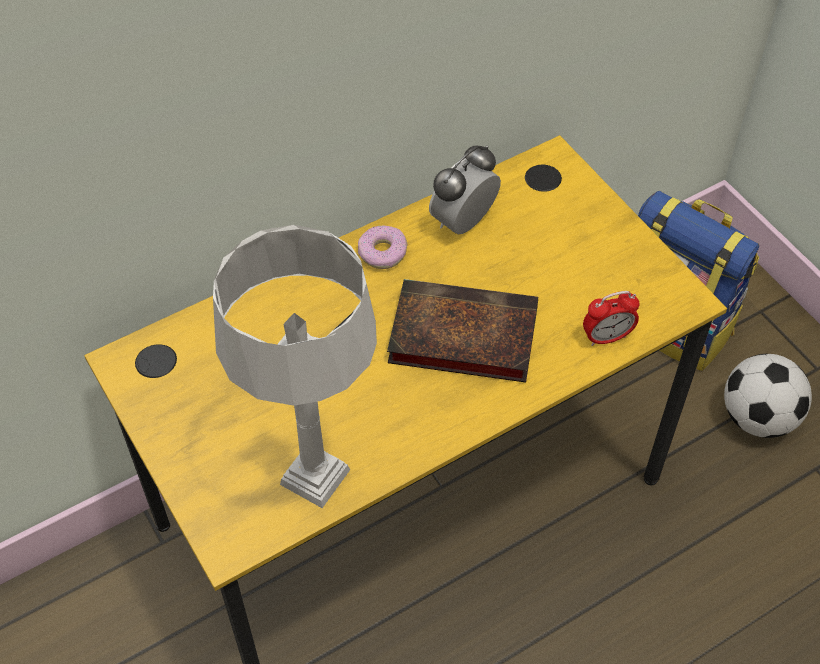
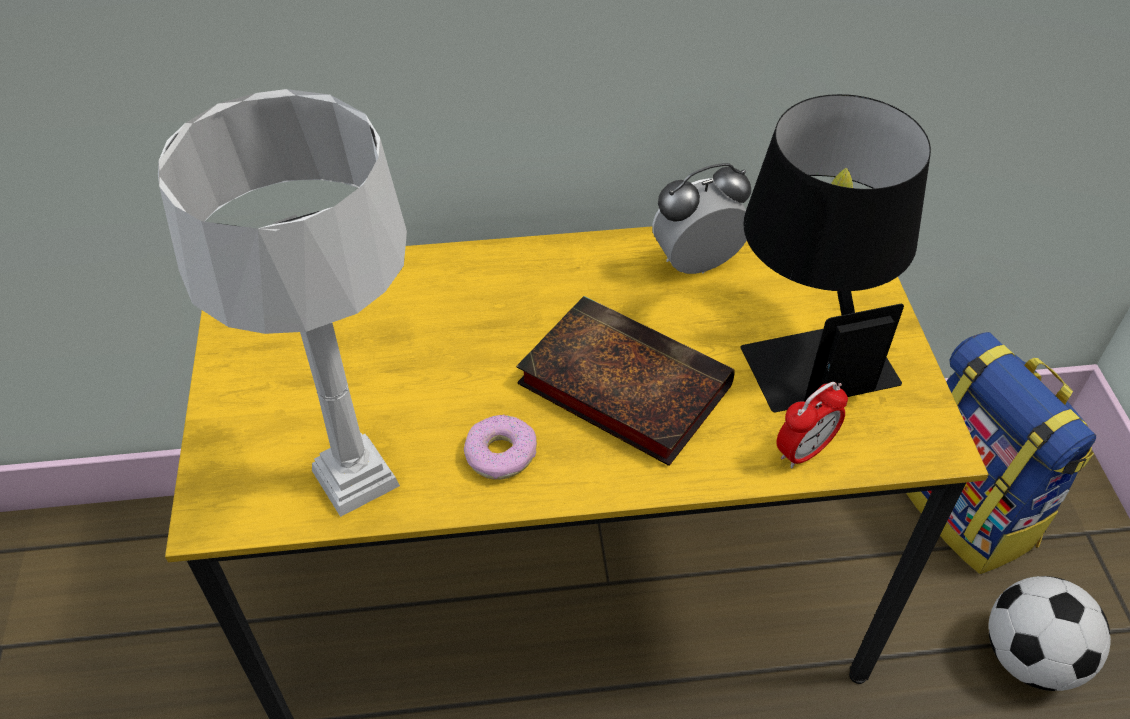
camera: 25 degrees right, 5 degrees down
donut [358,226,408,269] -> donut moved to [464,414,537,480]
alarm clock [583,291,640,346] -> alarm clock turned 45 degrees counterclockwise [777,382,848,468]
none -> black table lamp [741,94,931,413]

